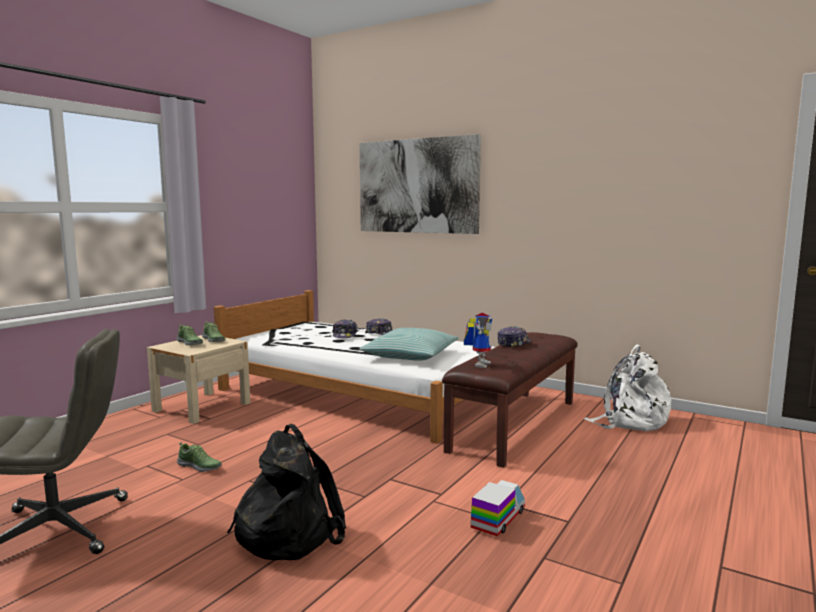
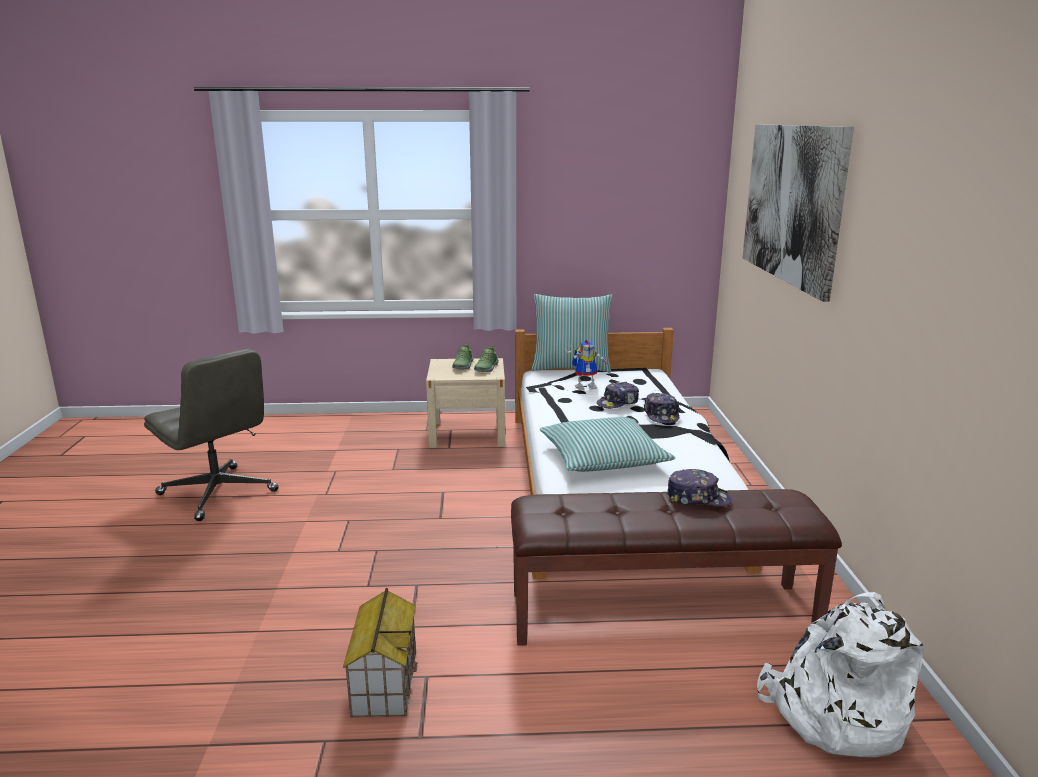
camera: 55 degrees right, 10 degrees up
shoe [177,442,222,472] -> none
black backpack [227,424,346,560] -> none
toy robot [464,313,493,368] -> toy robot moved to [565,340,611,390]
toy truck [471,480,525,537] -> toy house [343,588,418,718]
none -> pillow [531,294,613,372]

